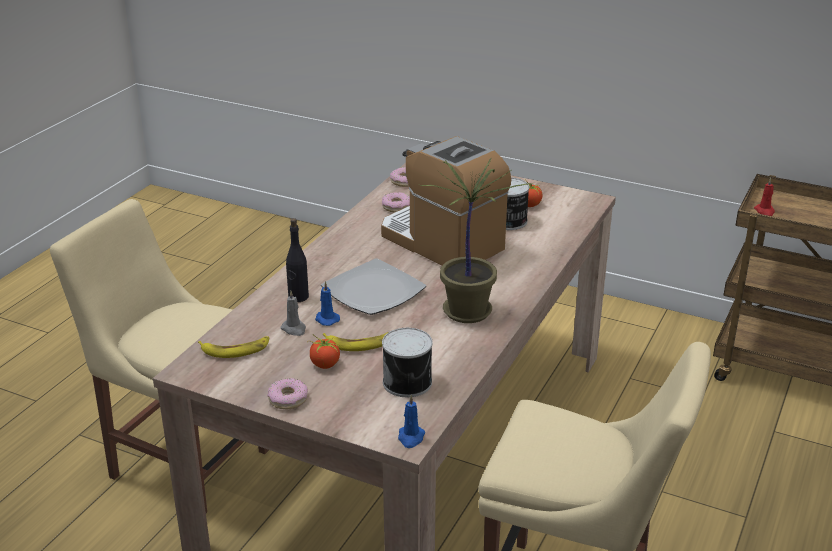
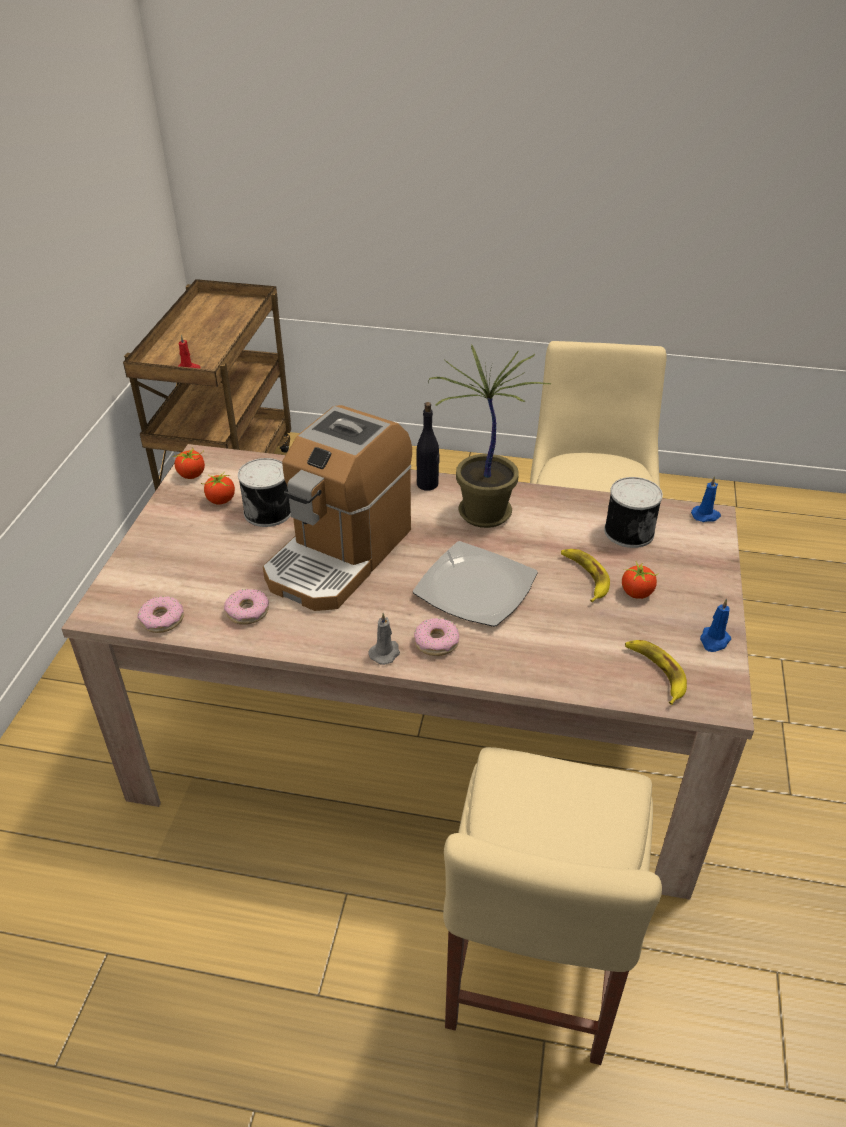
camera: 105 degrees left, 10 degrees up
donut [268,378,308,409] -> donut moved to [414,618,459,656]
grey candle [281,291,306,336] -> grey candle moved to [368,613,400,665]
black bottle [286,218,309,302] -> black bottle moved to [417,402,440,491]
blue candle [315,281,340,326] -> blue candle moved to [700,599,731,652]
none -> tomato [173,449,205,479]

